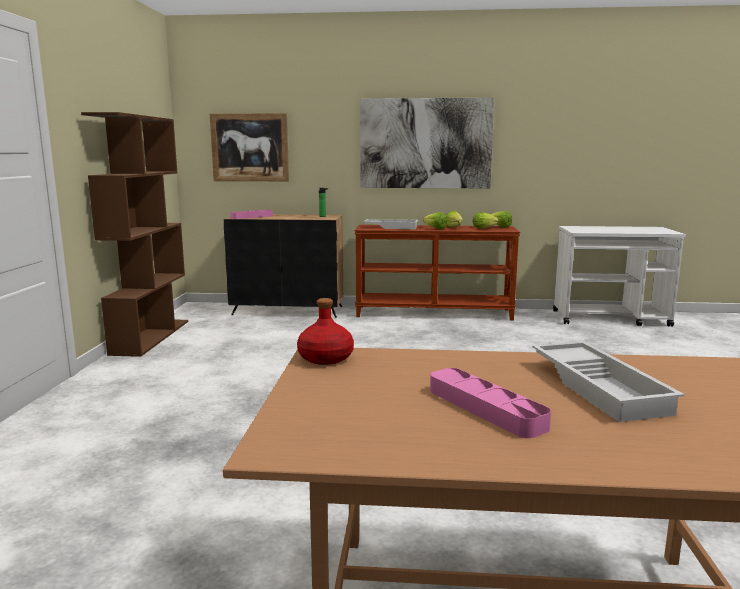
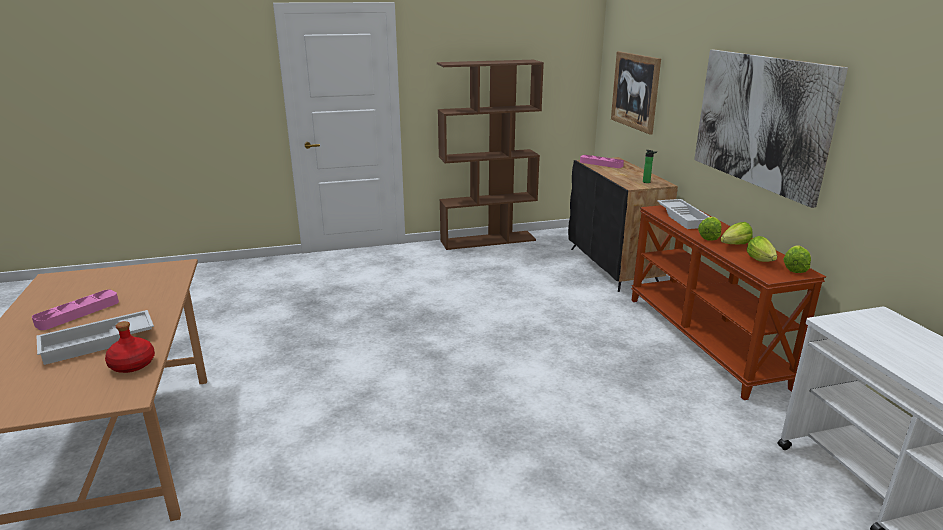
camera: 70 degrees right, 10 degrees up
red bottle [297,298,354,365] -> red bottle moved to [105,321,155,373]

